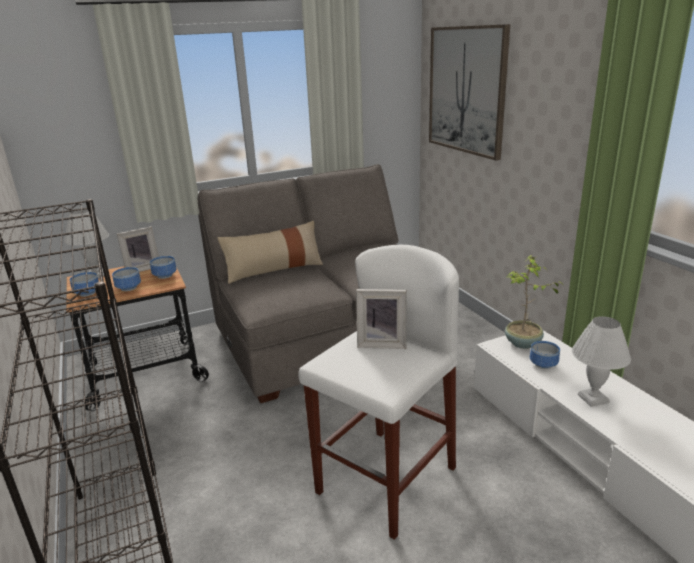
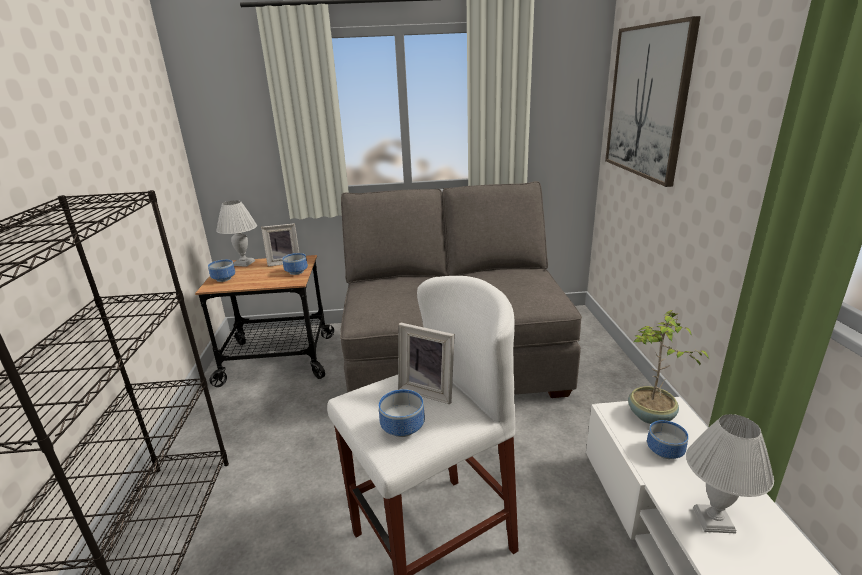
camera: 20 degrees right, 0 degrees up
bowl [112,267,141,291] -> bowl moved to [379,389,425,437]
beige pillow [217,221,323,284] -> none

